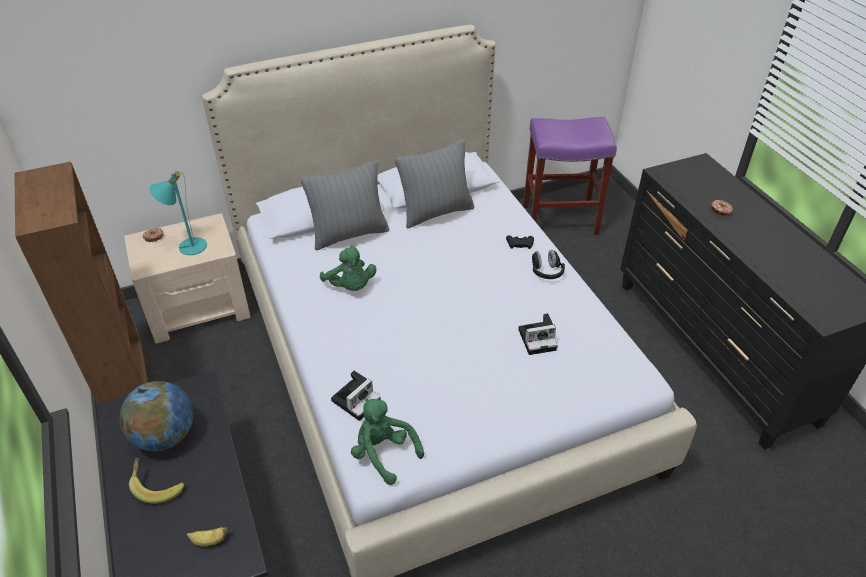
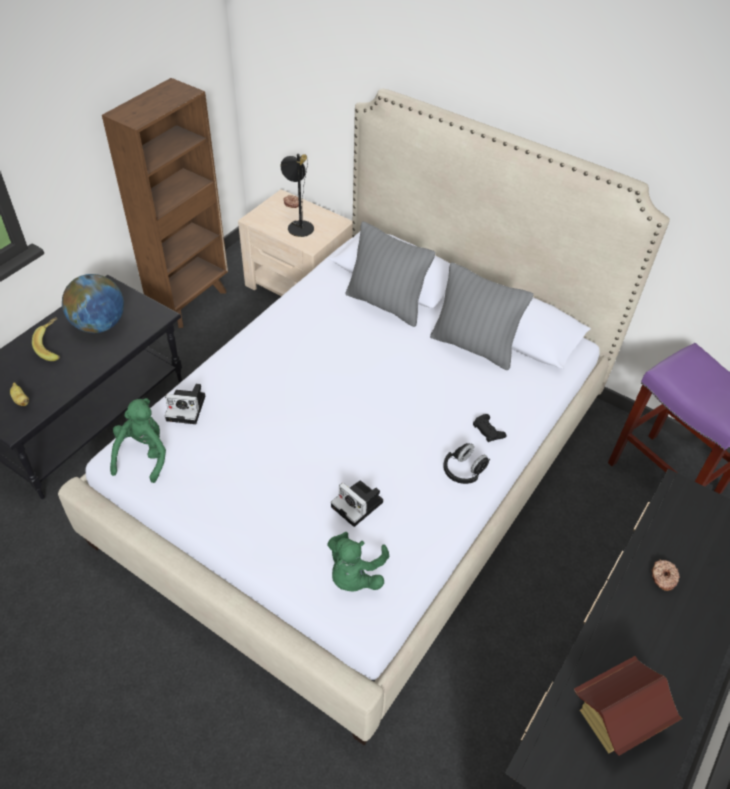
camera: 55 degrees right, 5 degrees up
turquoise table lamp [149,171,207,255] -> black table lamp [280,154,314,237]
green plush toy [320,245,376,291] -> green plush toy moved to [327,532,389,591]
none -> toy house [574,656,682,756]

